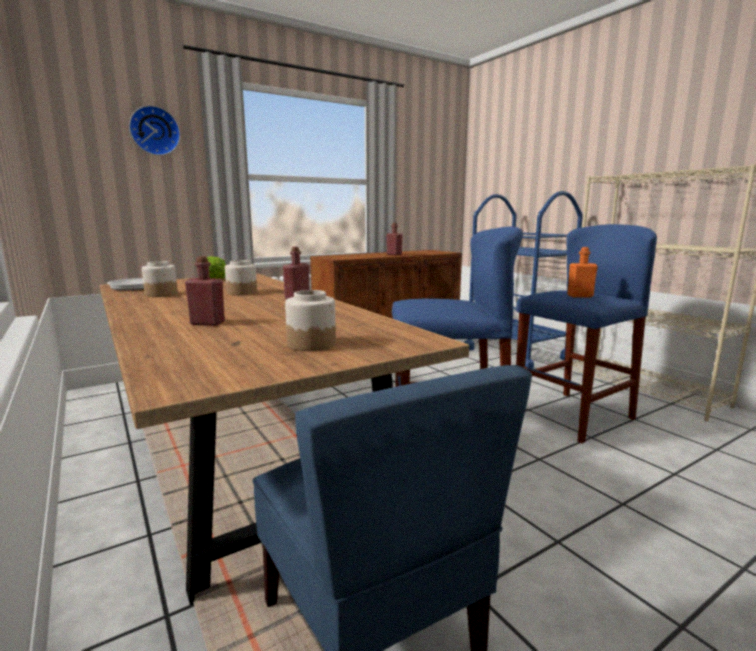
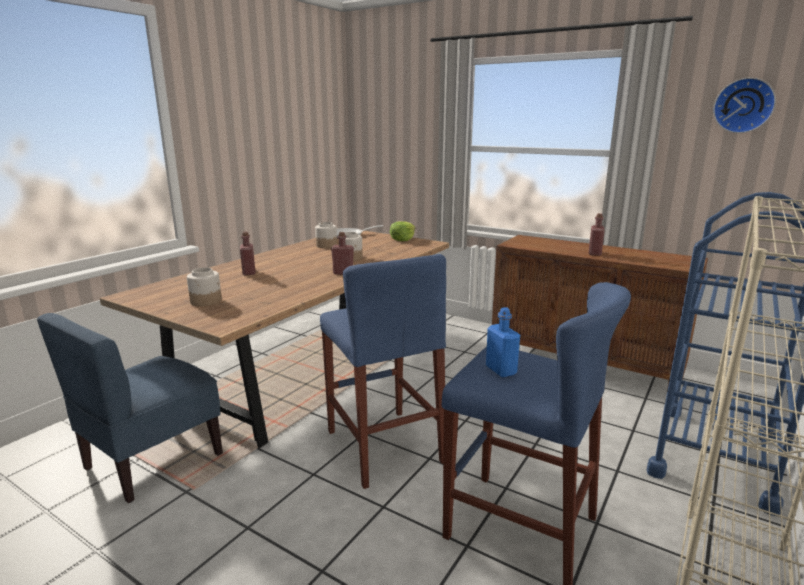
camera: 65 degrees right, 5 degrees up
wall clock [129,105,180,156] -> wall clock moved to [713,77,776,133]
orange bottle [567,247,598,297] -> blue bottle [486,307,520,377]

